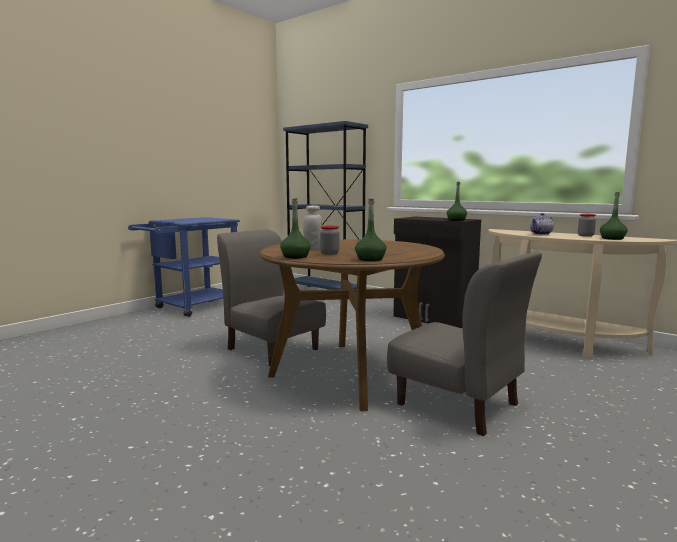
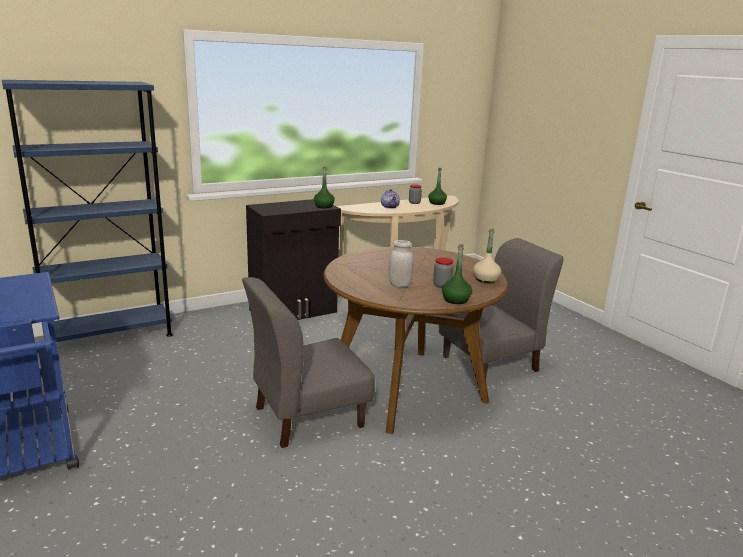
camera: 70 degrees left, 10 degrees up
green bottle [355,199,386,261] -> beige bottle [473,229,501,283]

